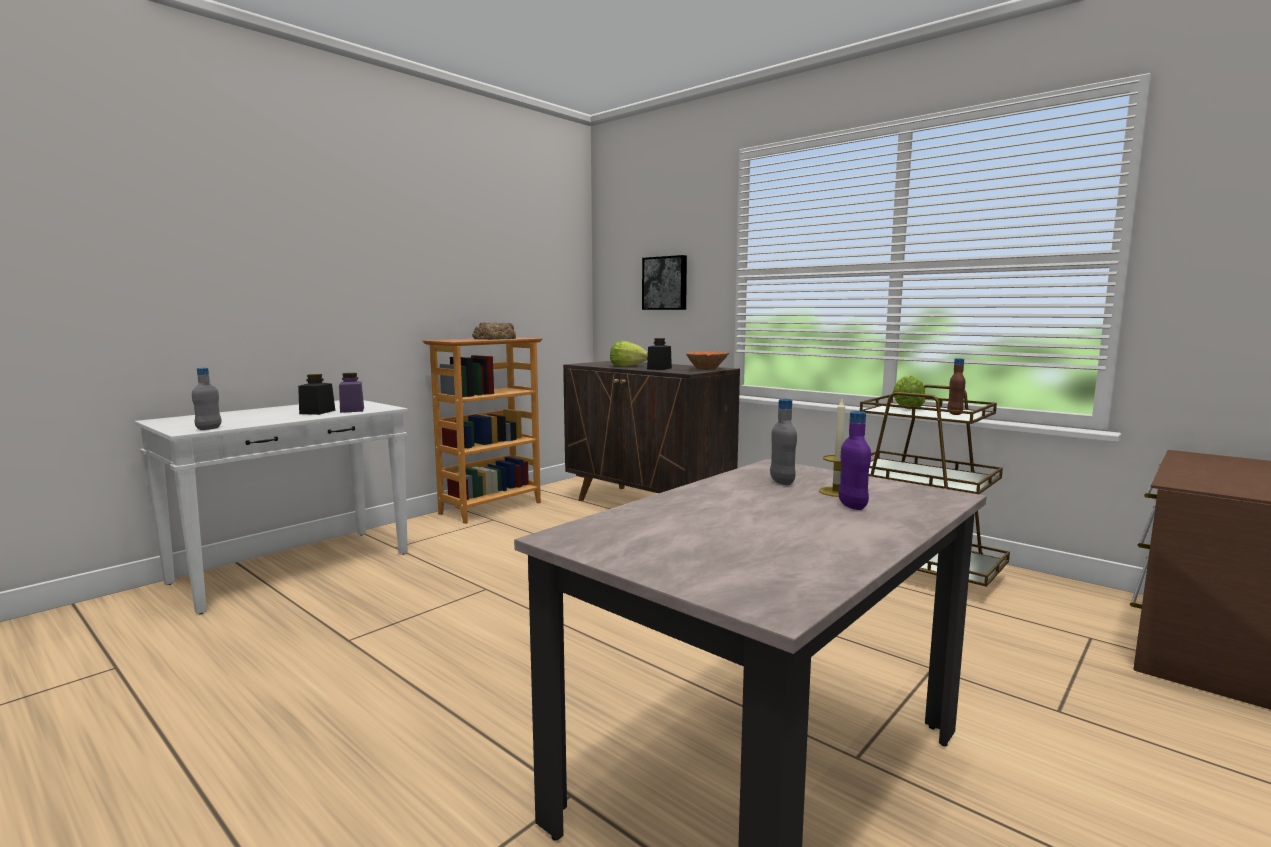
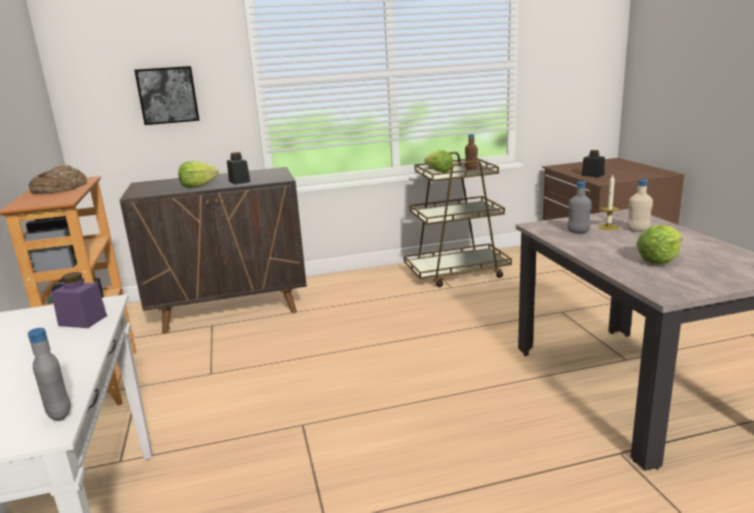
camera: 55 degrees left, 10 degrees up
black jar [298,374,335,415] -> black jar moved to [581,150,605,178]
orange bowl [686,352,729,370] -> none
purple bottle [838,411,871,510] -> beige bottle [627,179,653,232]
none -> lettuce [636,225,683,264]

